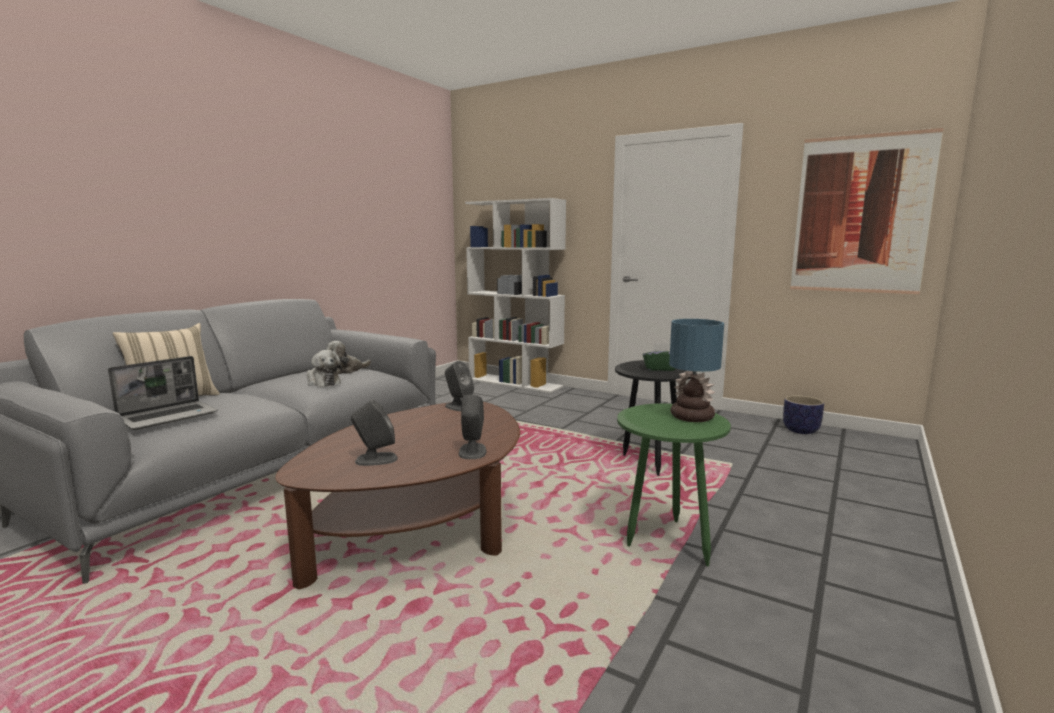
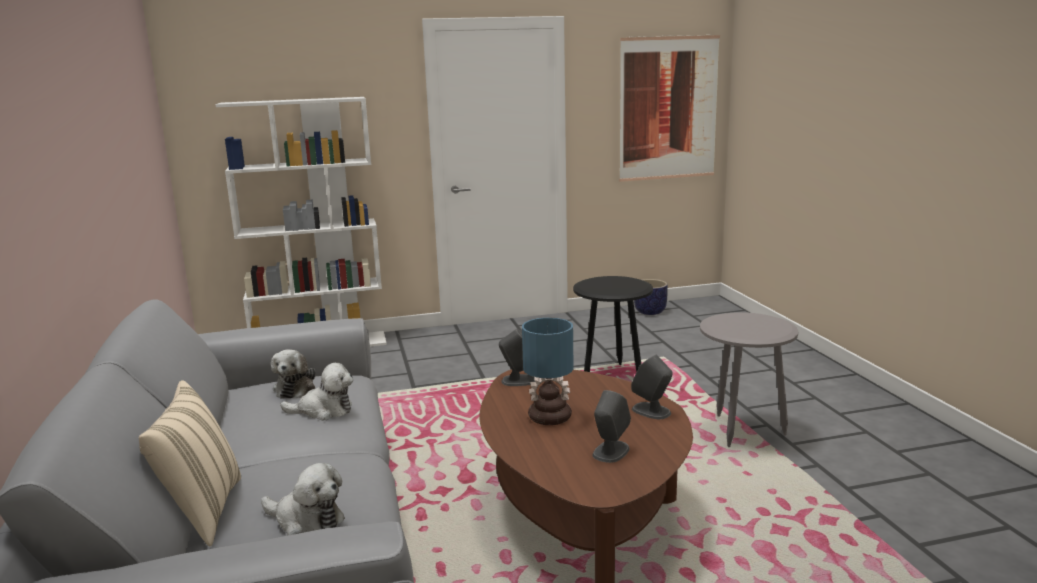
camera: 45 degrees left, 5 degrees up
laptop [108,356,218,430] -> plush toy [261,463,345,536]
green side table [617,403,731,566] -> grey side table [700,312,798,447]
green tissue box [643,343,676,371] -> none
table lamp [669,319,724,422] -> table lamp moved to [522,318,574,425]

